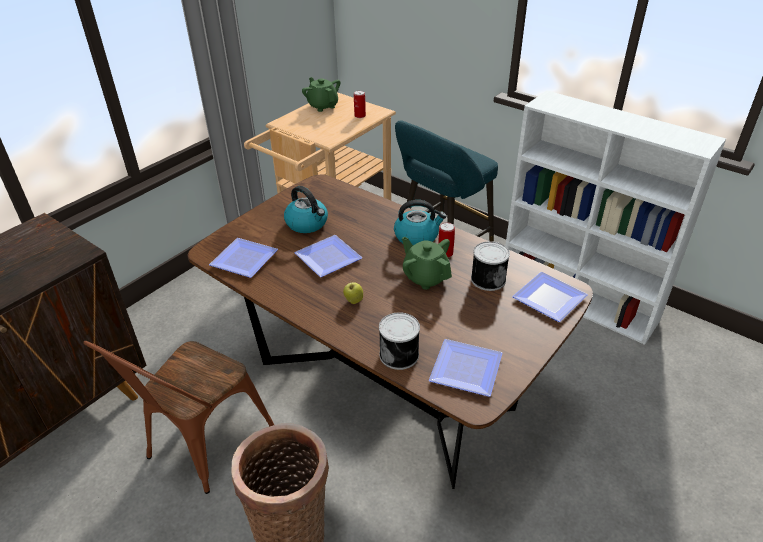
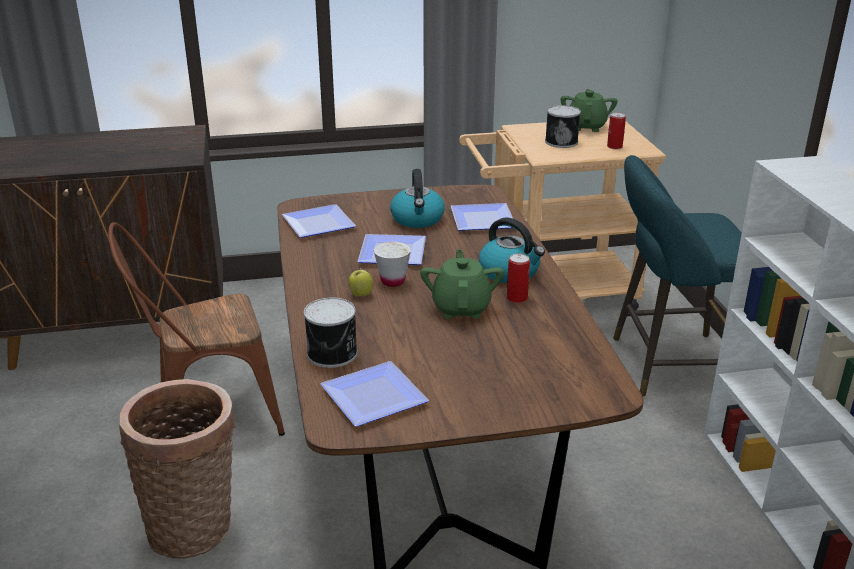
camera: 40 degrees right, 10 degrees down
can [471,241,510,291] -> can moved to [545,105,581,148]
plate [512,272,588,322] -> plate moved to [451,203,513,231]
none -> white cup [374,242,411,287]

